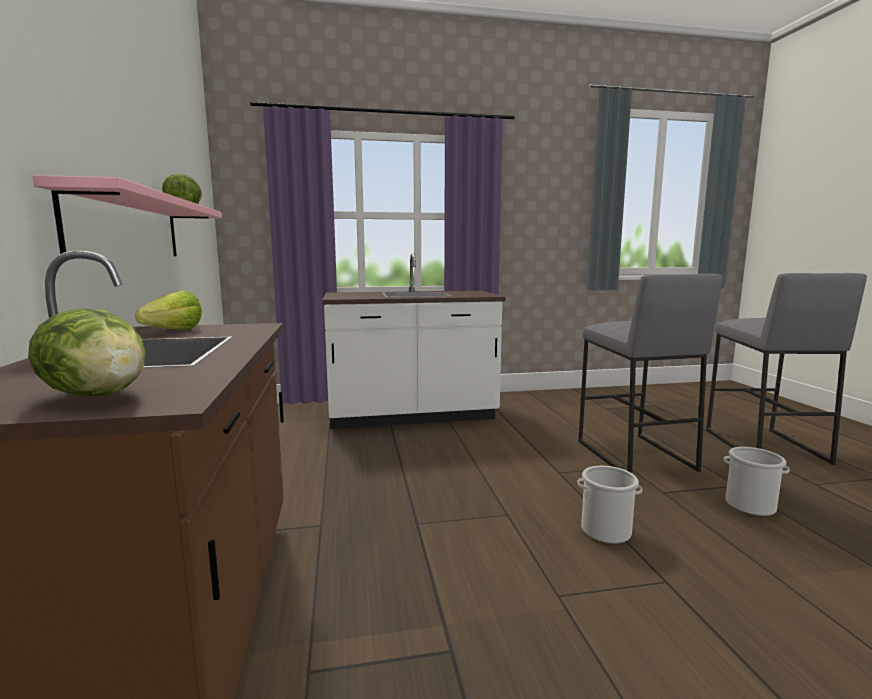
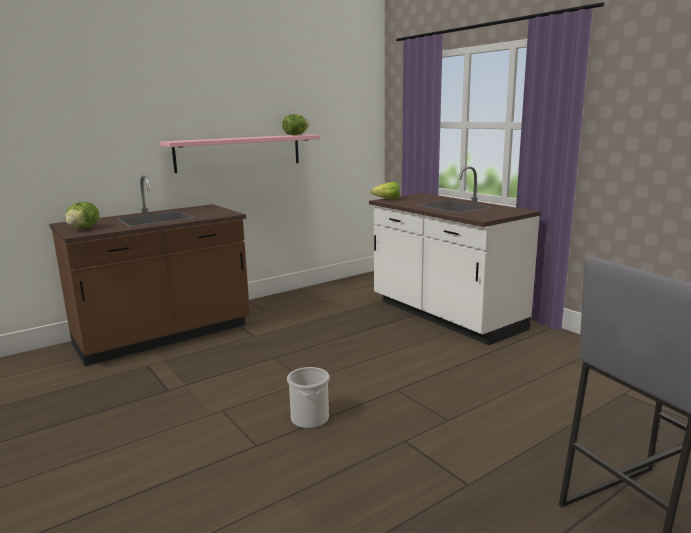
camera: 65 degrees right, 5 degrees up
lettuce [135,290,202,330] -> lettuce moved to [371,182,400,200]
grey stool [578,274,723,473] -> none
bucket [724,447,790,516] -> none

